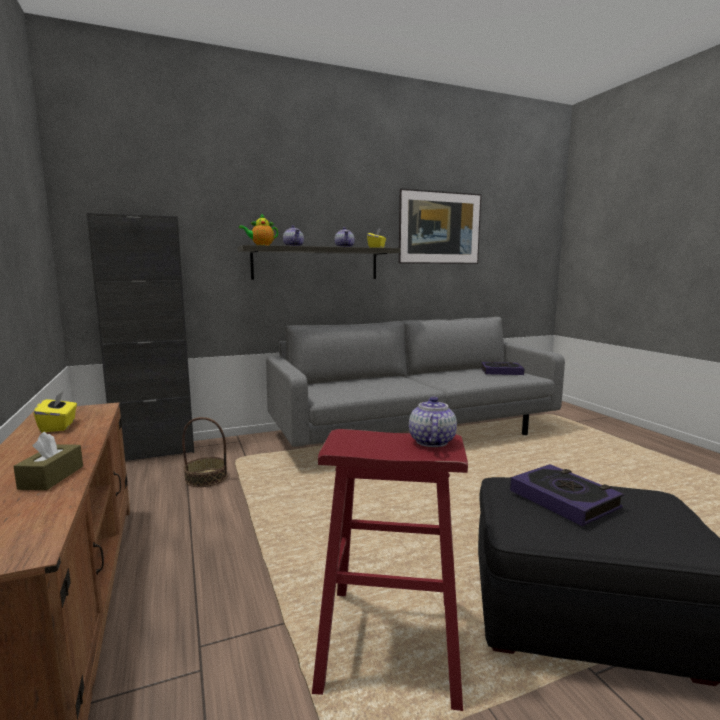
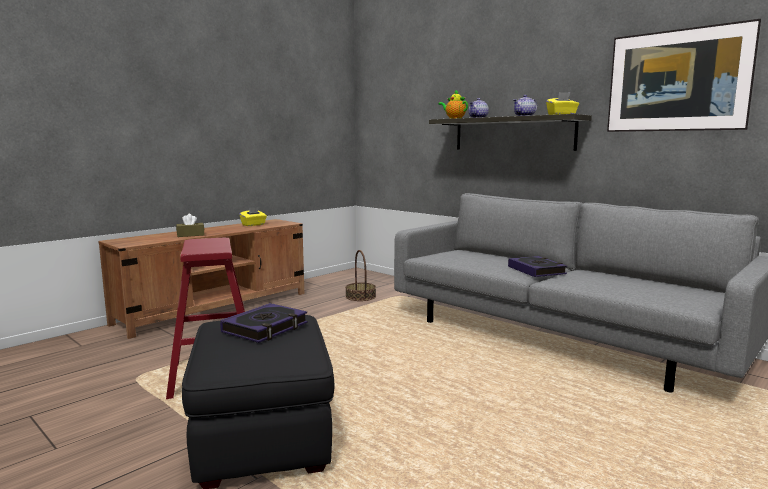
camera: 65 degrees right, 0 degrees up
black cabinet [87,213,194,461] -> none
teapot [409,397,457,447] -> none
book [481,362,524,375] -> book moved to [508,256,567,277]

